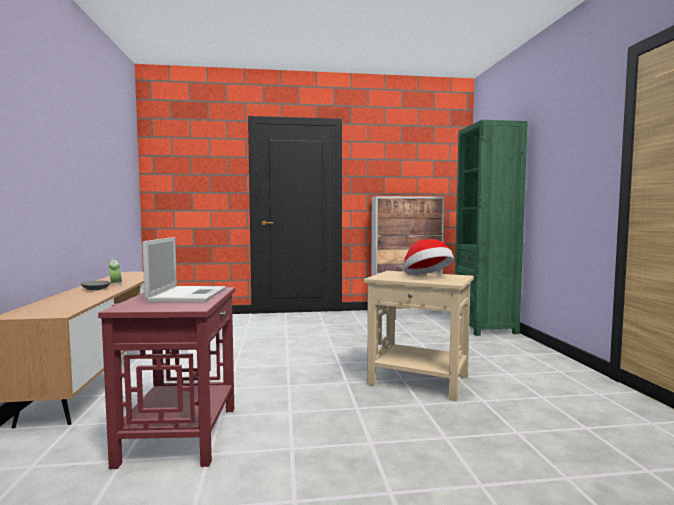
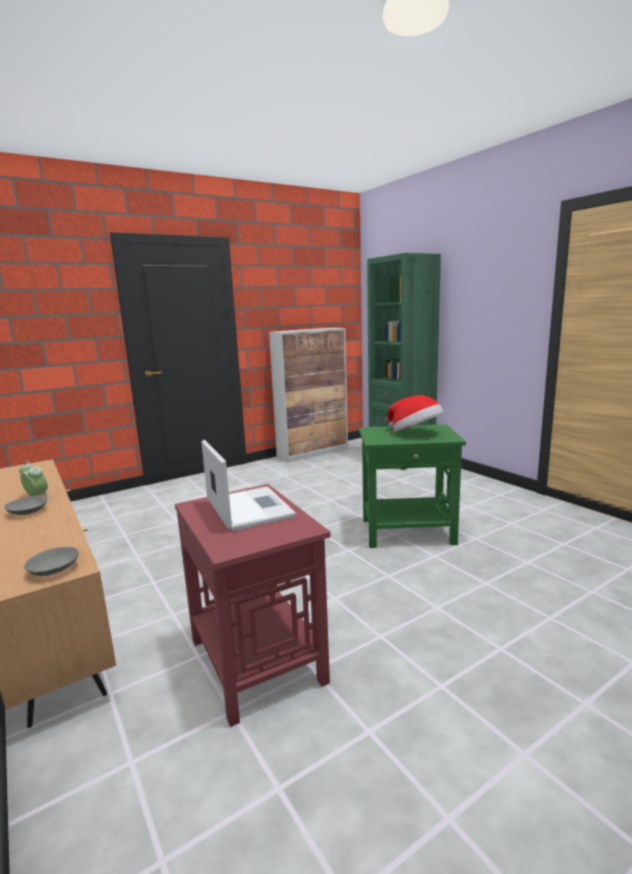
camera: 25 degrees left, 10 degrees up
beige side table [364,271,474,401] -> green side table [359,424,466,548]
none -> grey bowl [24,547,79,576]

